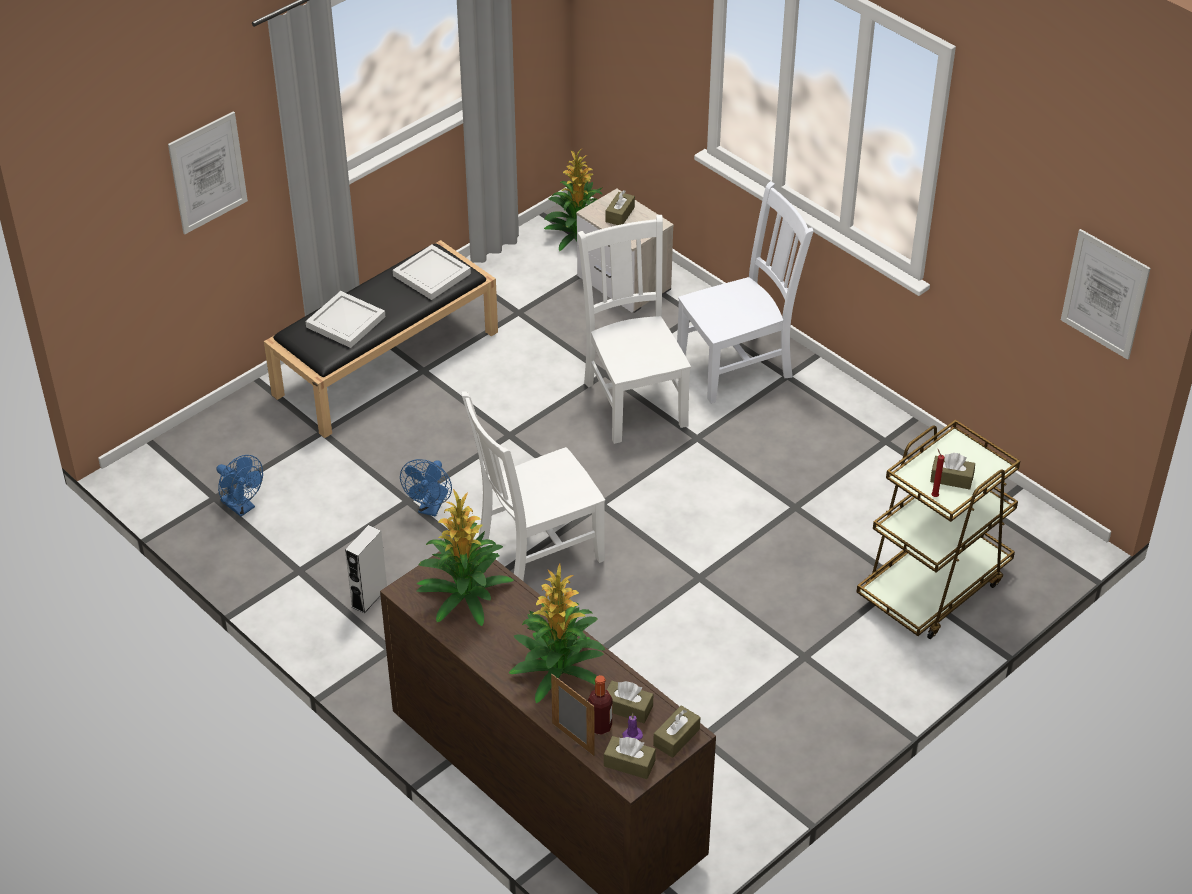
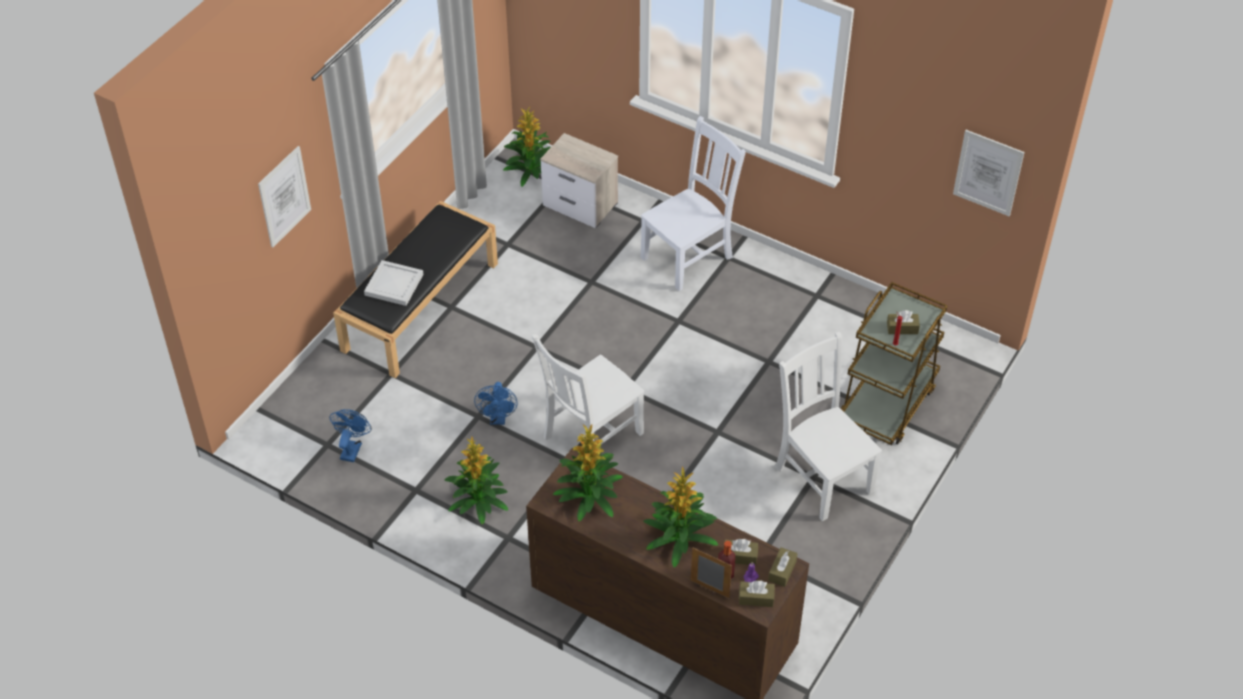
camera: 15 degrees left, 5 degrees up
blue fan [216,455,263,517] -> blue fan turned 105 degrees counterclockwise [329,409,372,462]
grey speaker [345,525,387,614] -> potted plant [445,437,508,525]
white tray [393,245,471,300] -> none
white chair [577,215,691,444] -> white chair moved to [775,332,882,521]
brown tissue box [605,190,635,225] -> none

